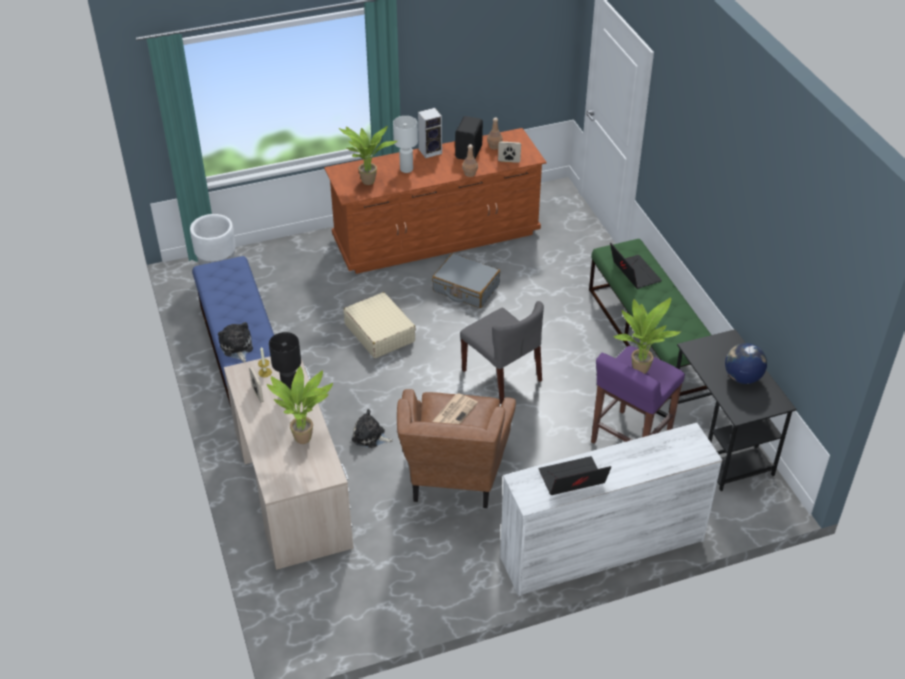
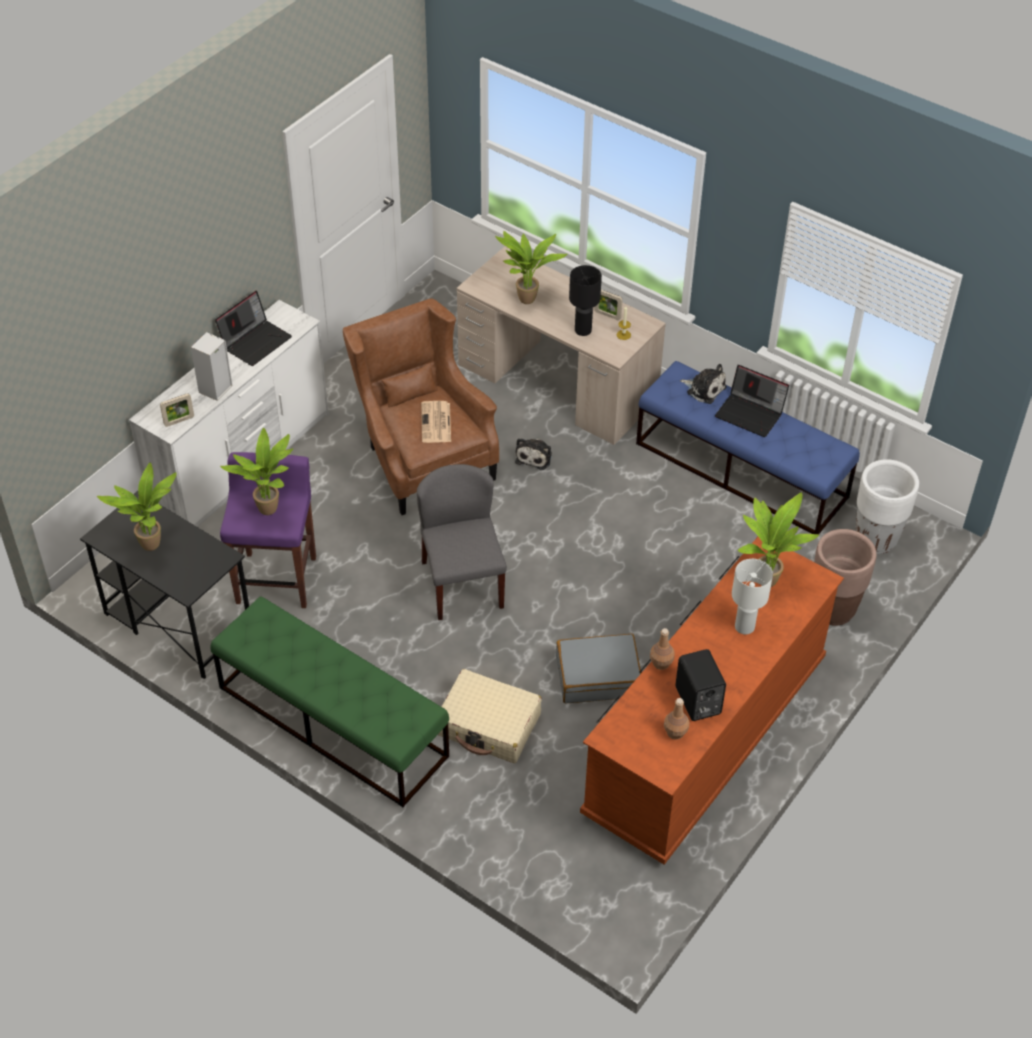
camera: 145 degrees right, 5 degrees up
beige suitcase [343,292,416,358] -> beige suitcase moved to [438,669,542,763]
plush toy [352,409,393,448] -> plush toy turned 120 degrees clockwise [515,438,552,470]
speaker [418,108,442,158] -> speaker moved to [191,332,233,401]
grey chair [460,301,544,404] -> grey chair turned 60 degrees clockwise [417,464,507,620]
picture frame [498,142,521,163] -> picture frame moved to [160,393,194,427]
laptop [610,242,662,289] -> laptop moved to [715,365,789,437]
globe [725,343,767,384] -> potted plant [97,463,177,551]
none -> brown planter [814,529,876,626]

